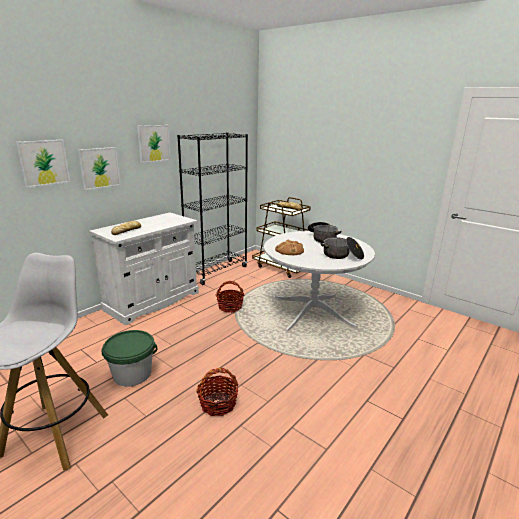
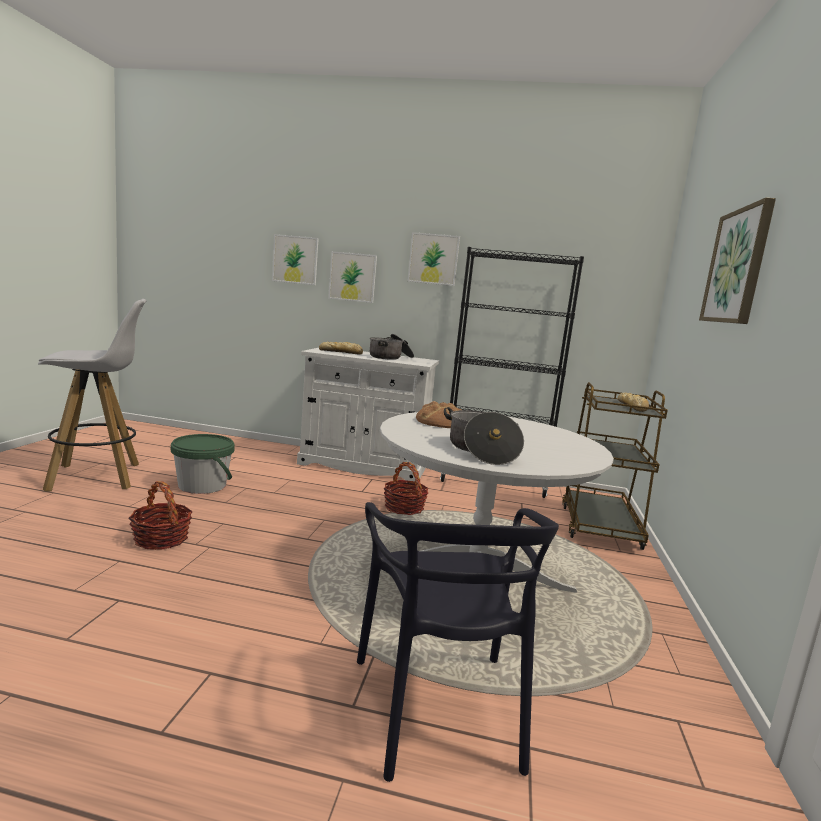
camera: 60 degrees right, 10 degrees down
cooking pot [308,222,342,243] -> cooking pot moved to [370,334,414,360]
none -> black chair [357,502,559,782]
none -> picture [699,198,776,324]

